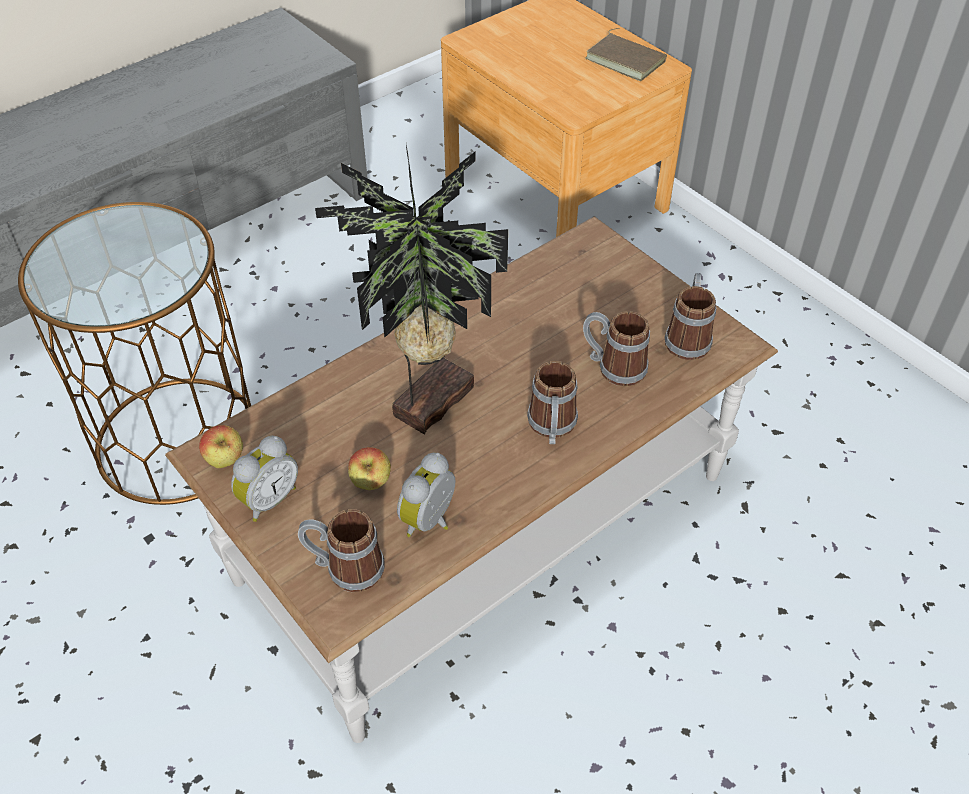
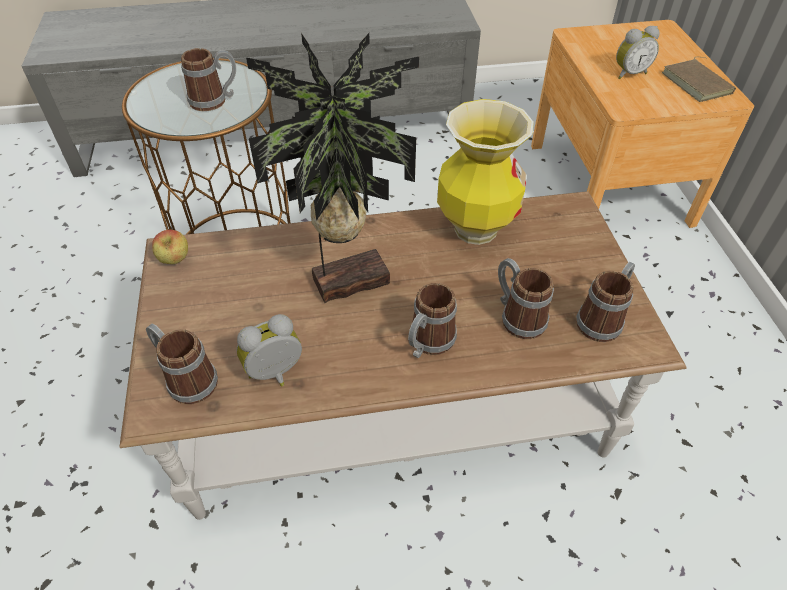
camera: 30 degrees right, 0 degrees up
alarm clock [231,436,298,522] -> alarm clock moved to [616,26,660,79]
apple [348,447,391,490] -> none
none -> mug [181,48,236,111]
none -> vase [437,99,534,245]

